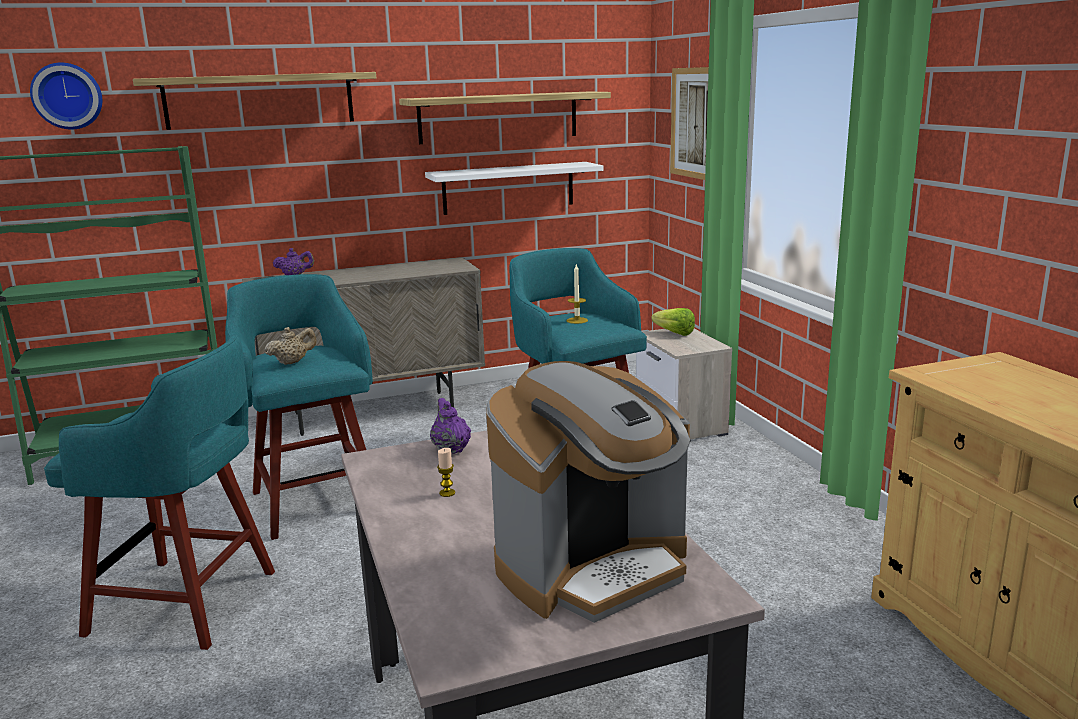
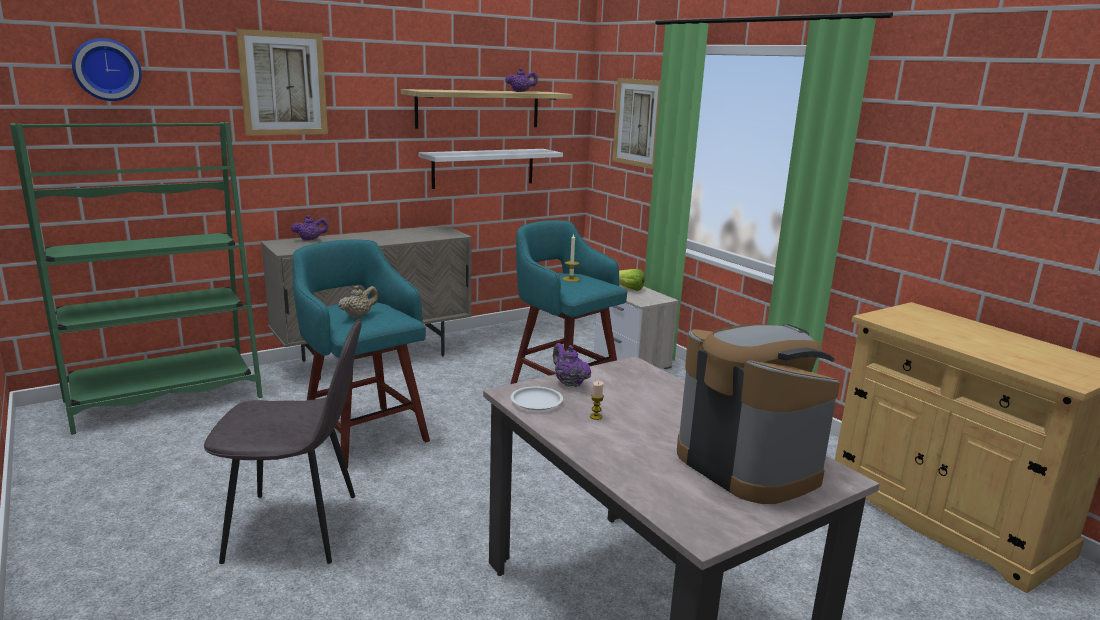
camera: 15 degrees left, 0 degrees up
turquoise stool [44,335,275,650] -> grey chair [204,319,362,564]
shelf [133,72,376,130] -> picture [236,29,328,135]
coffee machine [486,361,691,623] -> coffee machine turned 75 degrees counterclockwise [677,324,840,504]
none -> purple teapot [505,68,538,92]
none -> white plate [511,386,563,410]

